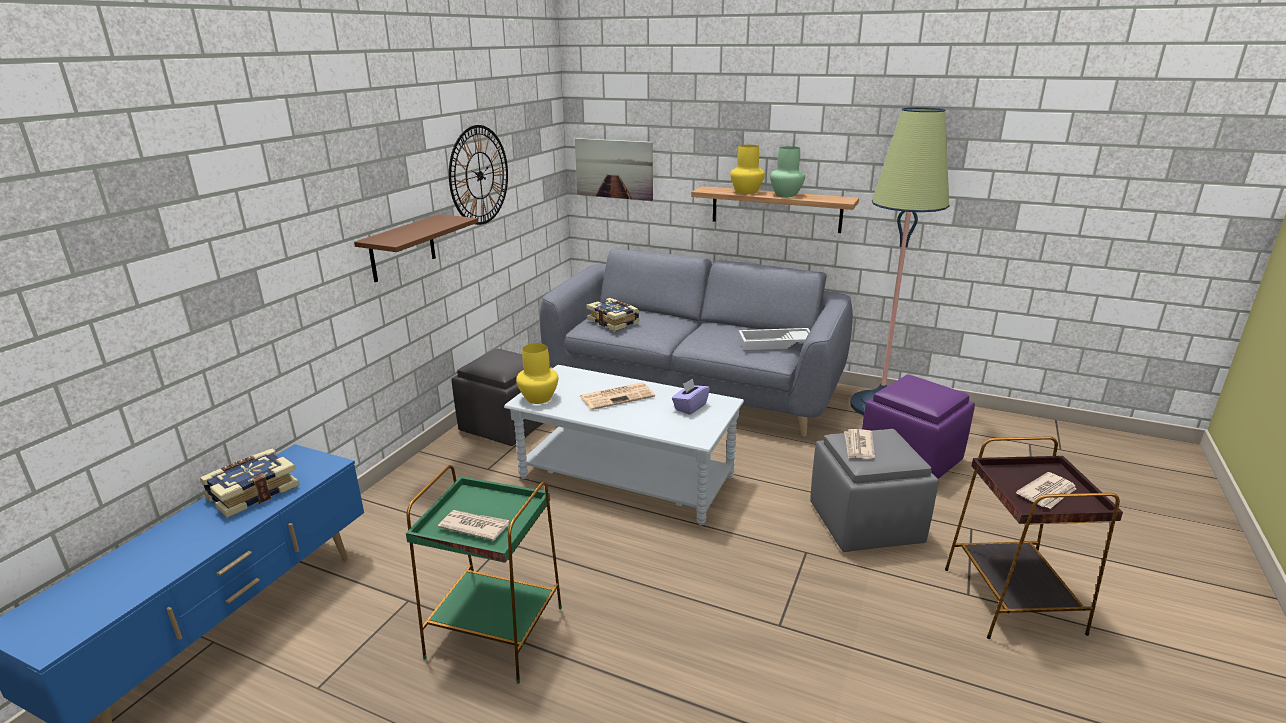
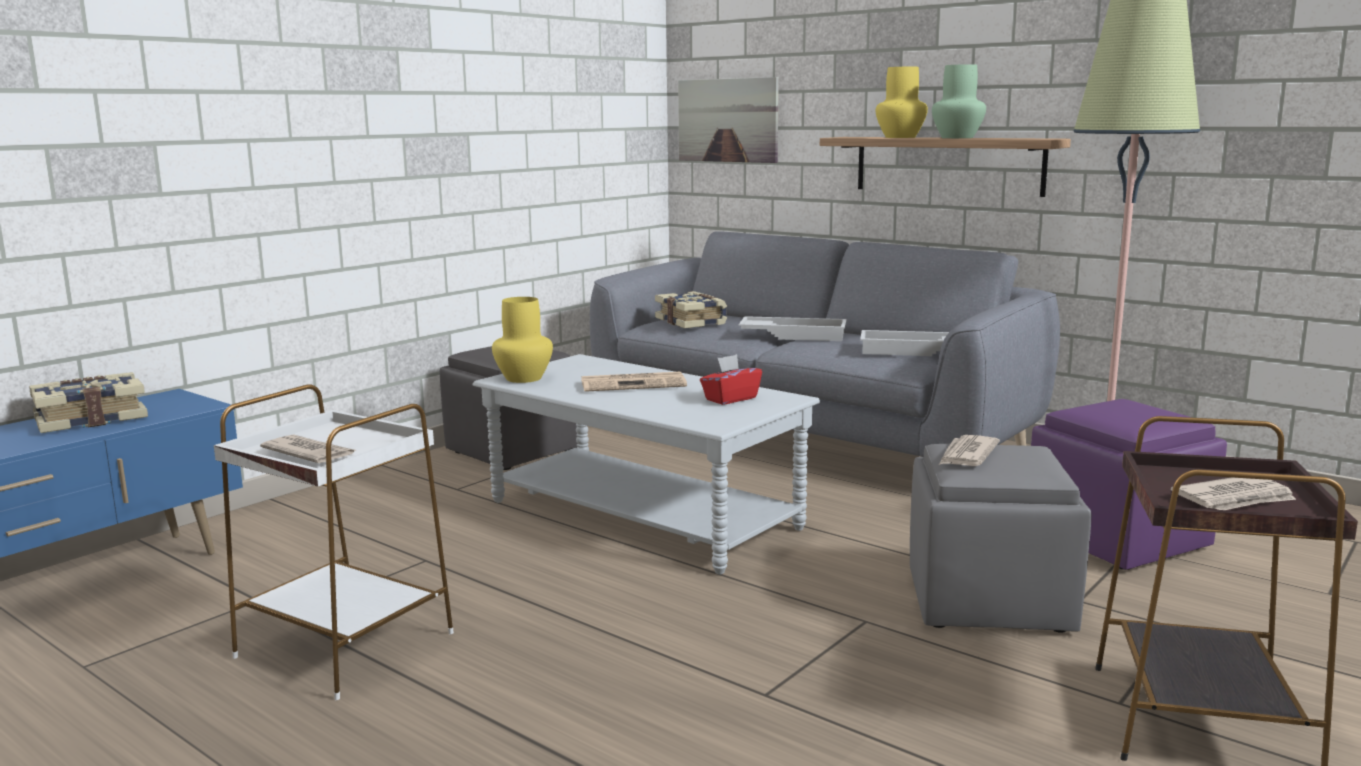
camera: 15 degrees right, 10 degrees down
brown shelf [354,214,478,282] -> none
green side table [406,465,562,684] -> white side table [214,384,454,700]
wall clock [449,125,508,225] -> none
purple tissue box [672,378,710,415] -> red tissue box [700,354,762,405]
none -> white tray [739,316,847,341]

